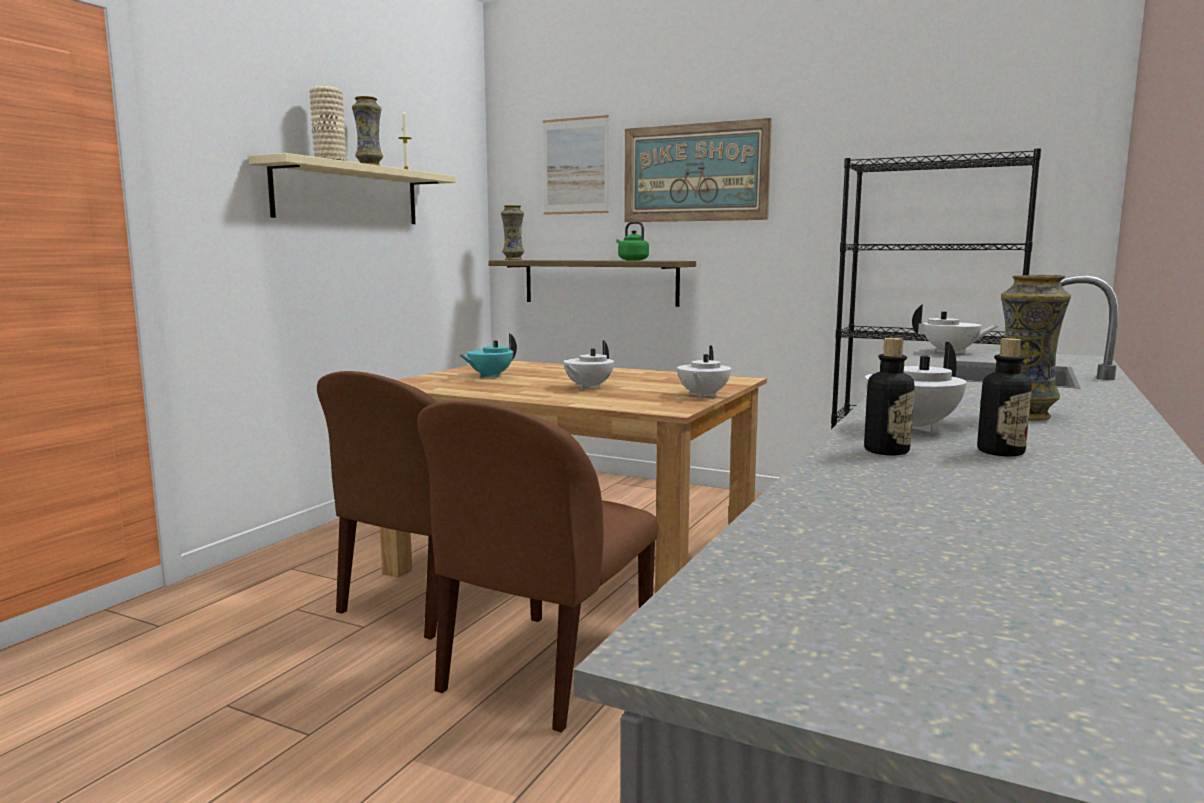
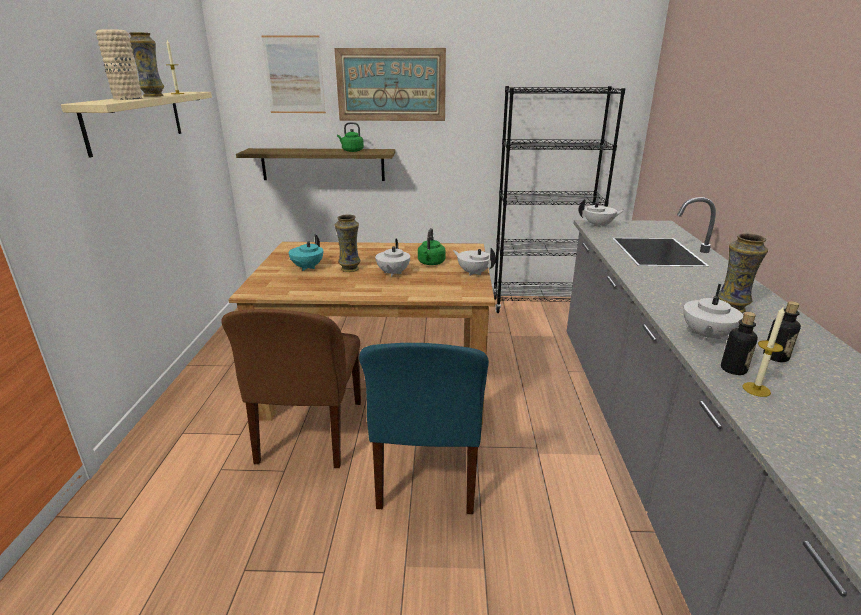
camera: 25 degrees left, 15 degrees up
brown chair [417,400,658,732] -> blue chair [359,343,489,514]
vase [501,205,524,260] -> vase moved to [335,214,361,272]
white teapot [677,345,731,398] -> white teapot turned 135 degrees clockwise [453,248,496,276]
none -> green kettle [418,228,446,265]
none -> candle [742,306,785,397]

